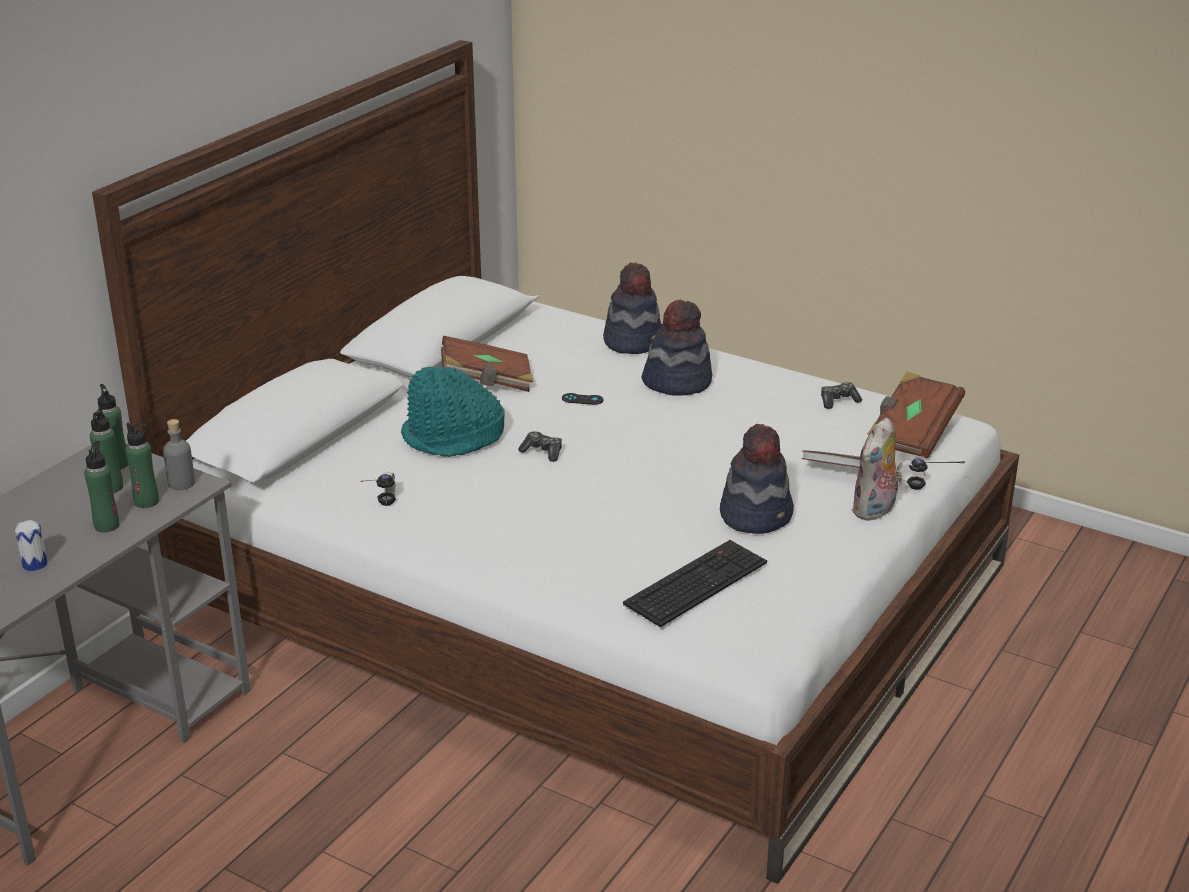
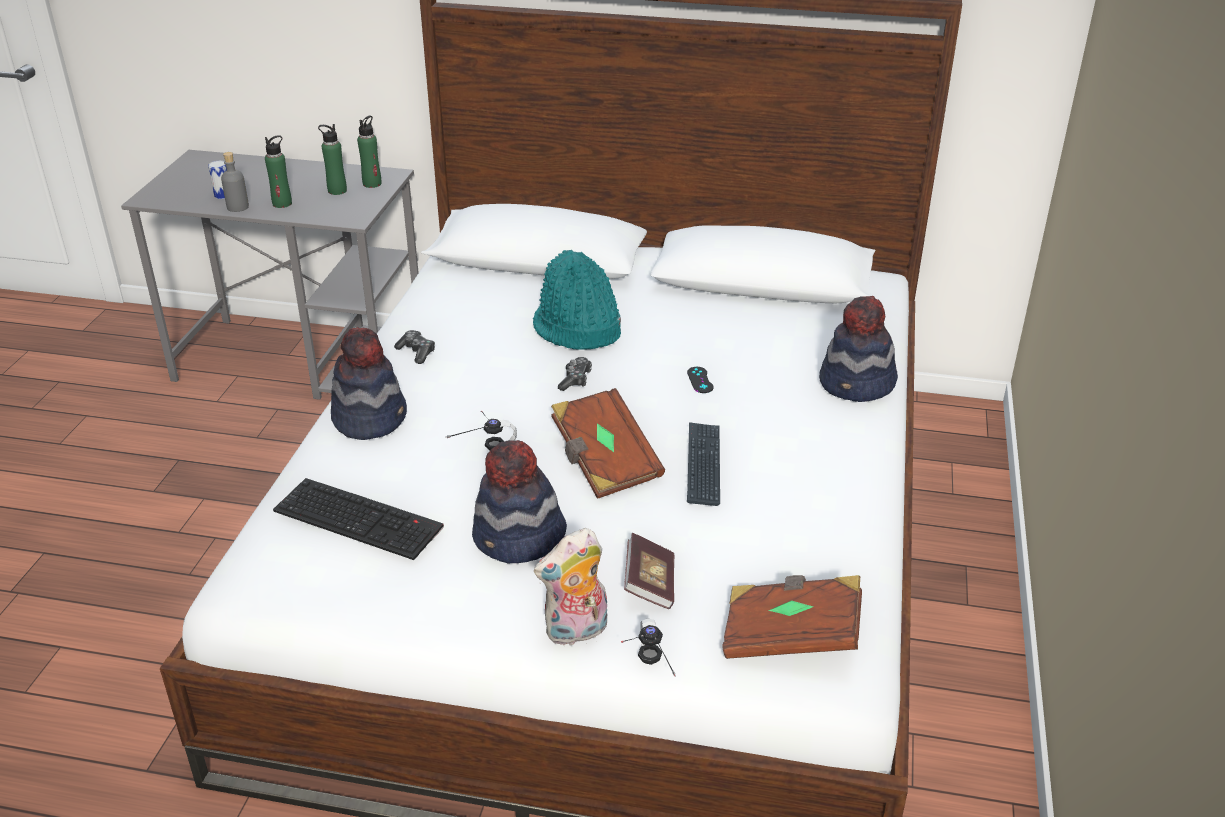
camera: 70 degrees right, 5 degrees up
green bottle [125,423,159,508] -> none
grey bottle [163,419,195,490] -> grey bottle moved to [221,152,249,212]
headphones [361,472,396,506] -> headphones moved to [445,411,517,450]
brown book [441,336,533,392] -> brown book moved to [551,388,665,499]
hat [642,300,712,396] -> hat moved to [331,327,407,440]
game controller [821,382,862,409] -> game controller moved to [394,330,435,364]
plush toy [851,418,902,521] -> plush toy turned 45 degrees counterclockwise [534,528,607,646]
none -> keyboard [687,422,720,506]

